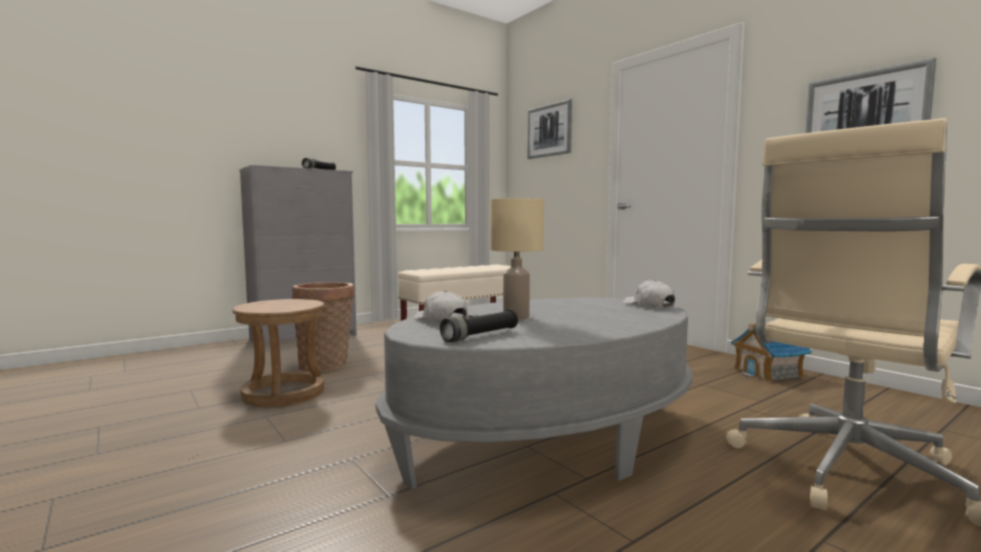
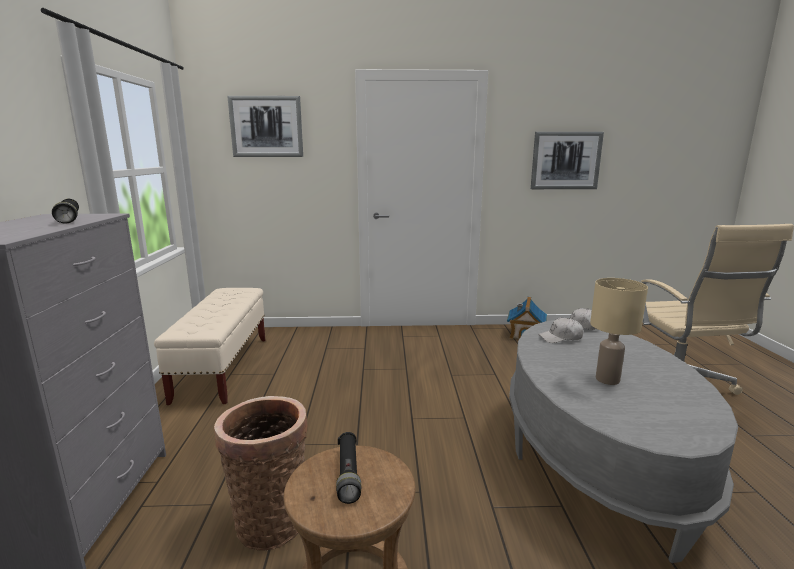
camera: 55 degrees left, 10 degrees up
white cap [413,290,468,323] -> white cap moved to [538,318,584,343]
black flashlight [440,310,518,342] -> black flashlight moved to [336,432,361,504]

